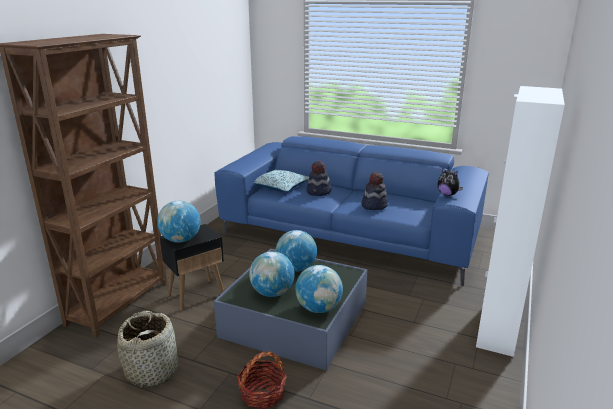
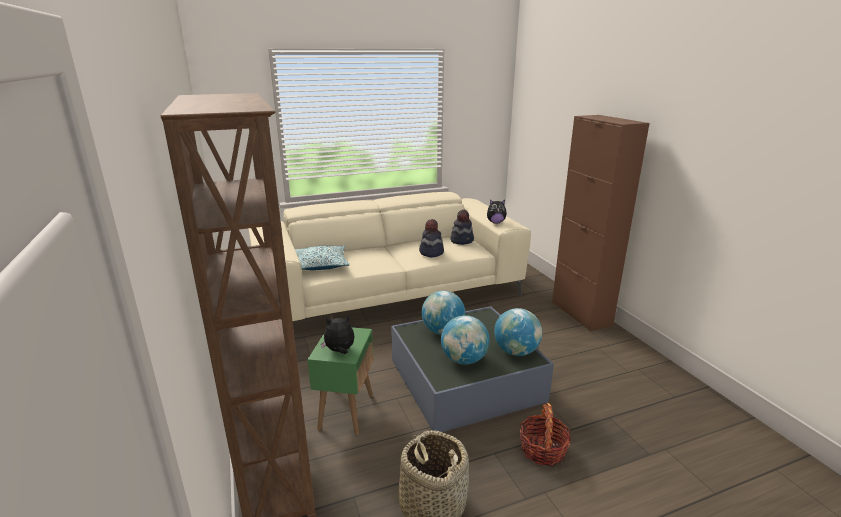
camera: 45 degrees left, 0 degrees up
globe [157,201,200,243] -> plush toy [321,316,355,354]
black side table [160,224,224,310] -> green side table [307,327,374,435]
blue sofa [215,136,489,286] -> beige sofa [248,192,531,321]
hat [306,161,332,196] -> hat moved to [451,209,474,245]
white cabinet [476,86,565,357] -> brown cabinet [552,115,650,331]

